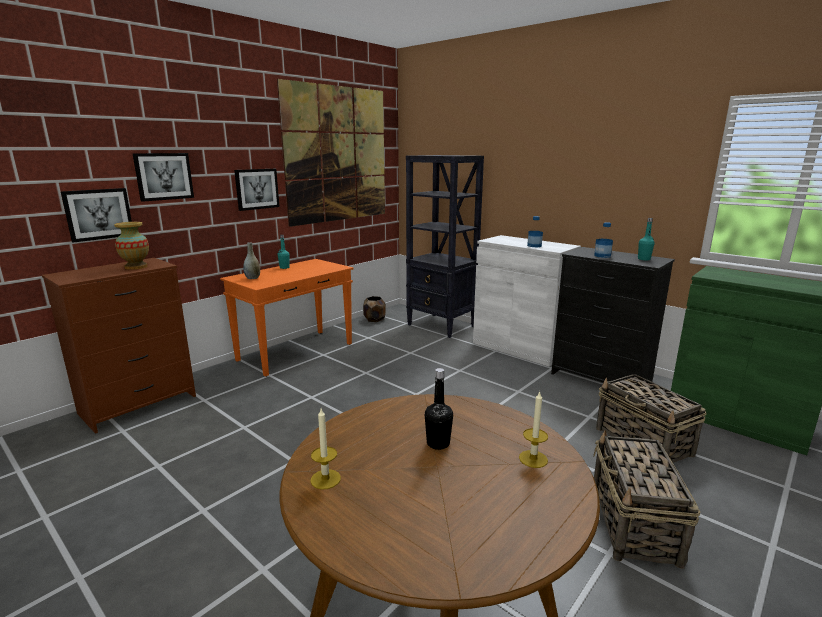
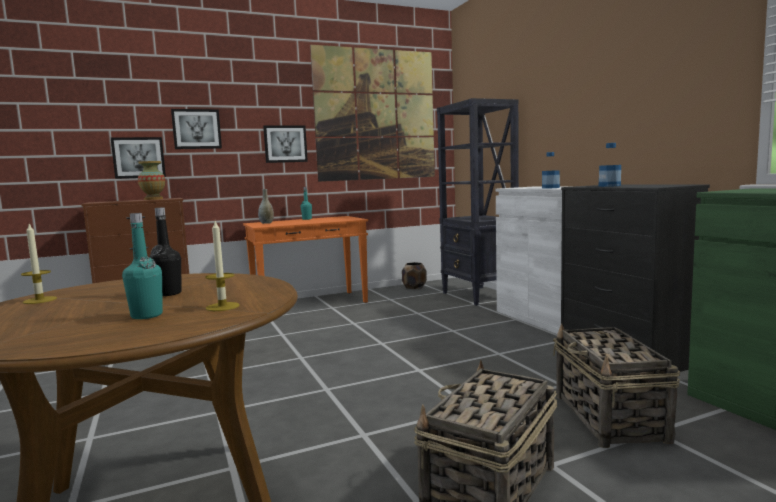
camera: 25 degrees right, 10 degrees down
turquoise bottle [638,218,655,260] -> turquoise bottle moved to [122,213,163,319]

